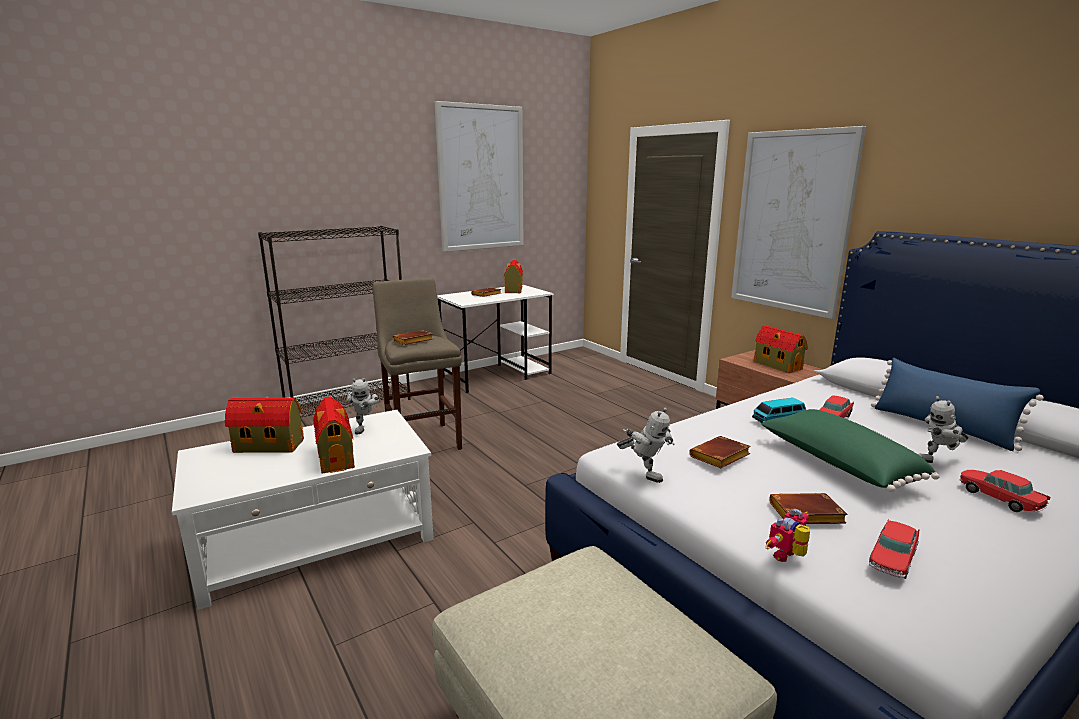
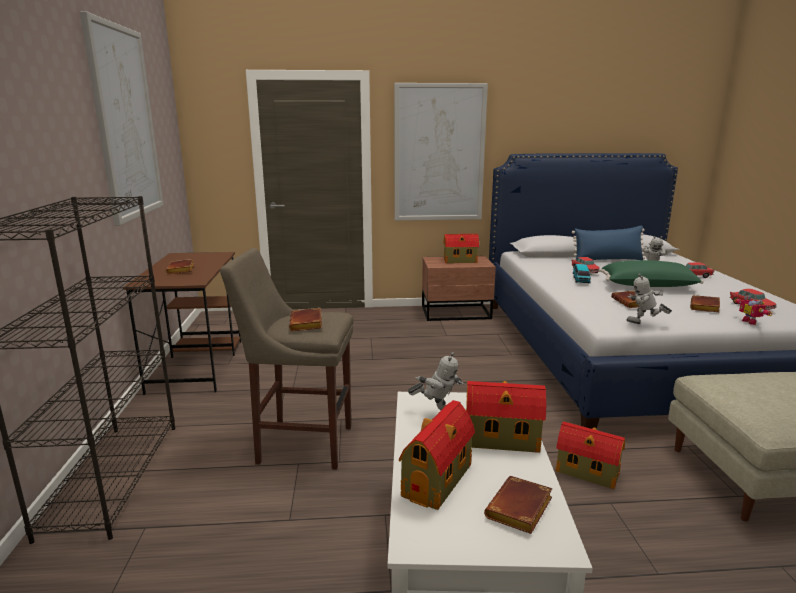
camera: 60 degrees left, 0 degrees up
white desk [437,285,554,393] -> brown desk [123,252,242,395]
toy house [504,260,523,293] -> toy house moved to [556,421,625,489]
toy robot [617,408,674,483] -> toy robot turned 150 degrees counterclockwise [627,273,672,324]
none -> brown book [484,476,552,534]

